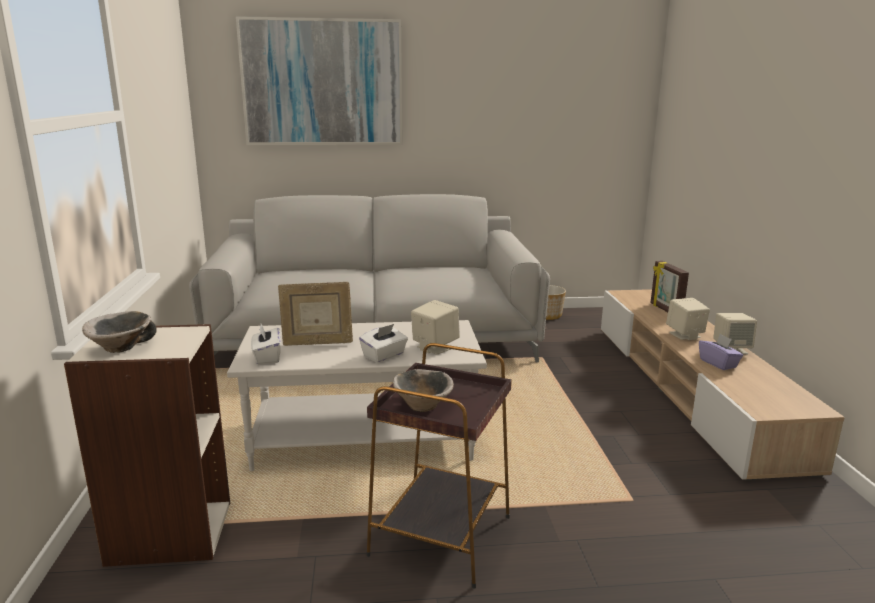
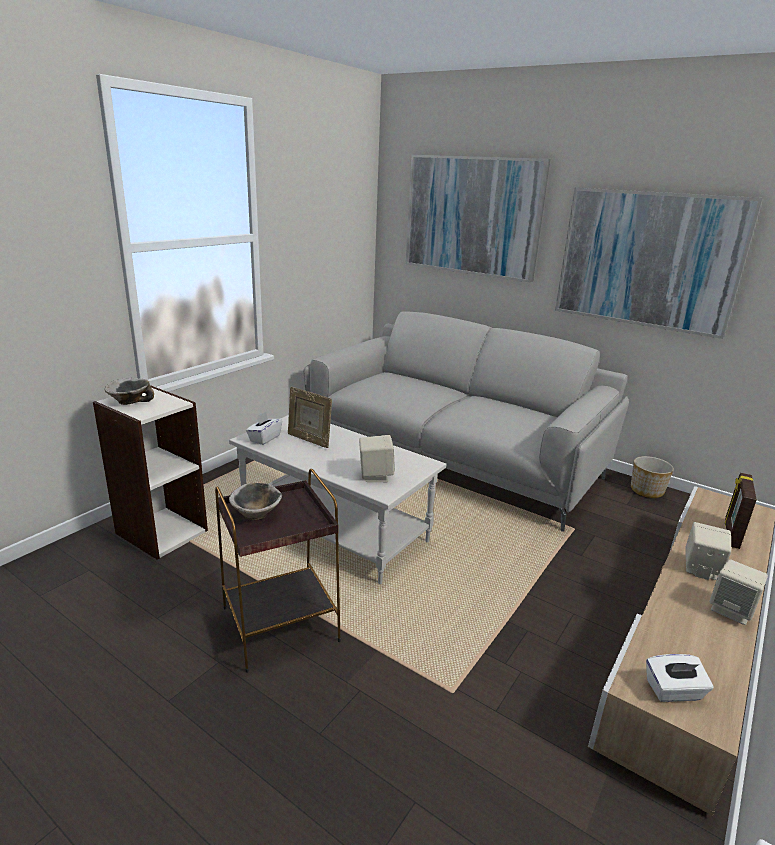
camera: 40 degrees right, 5 degrees up
white tissue box [359,324,408,363] -> white tissue box moved to [646,654,714,702]
purple tissue box [699,334,743,370] -> none
none -> picture [555,188,763,339]

